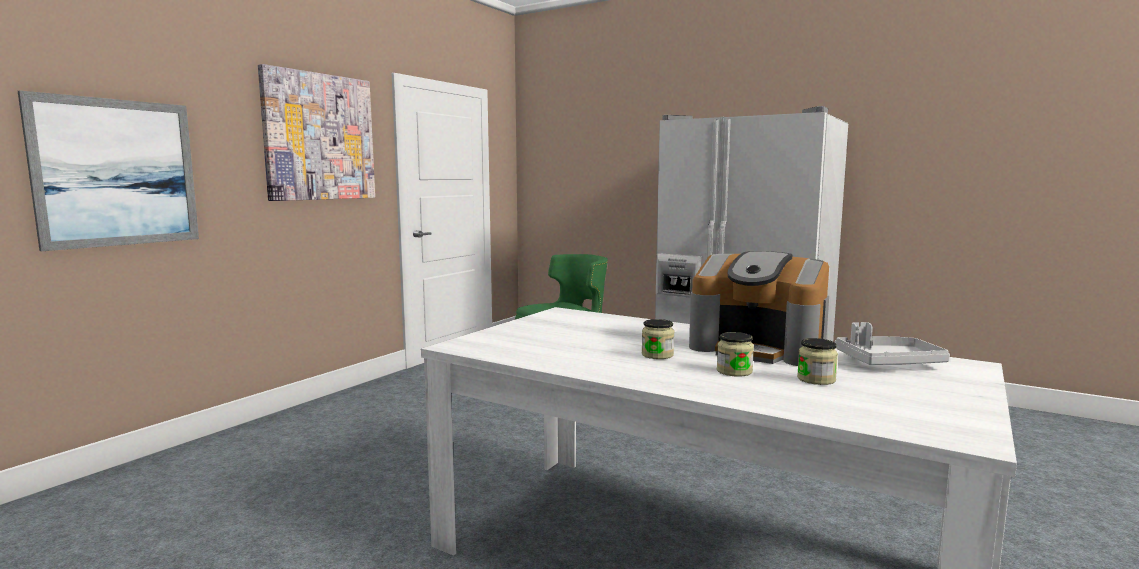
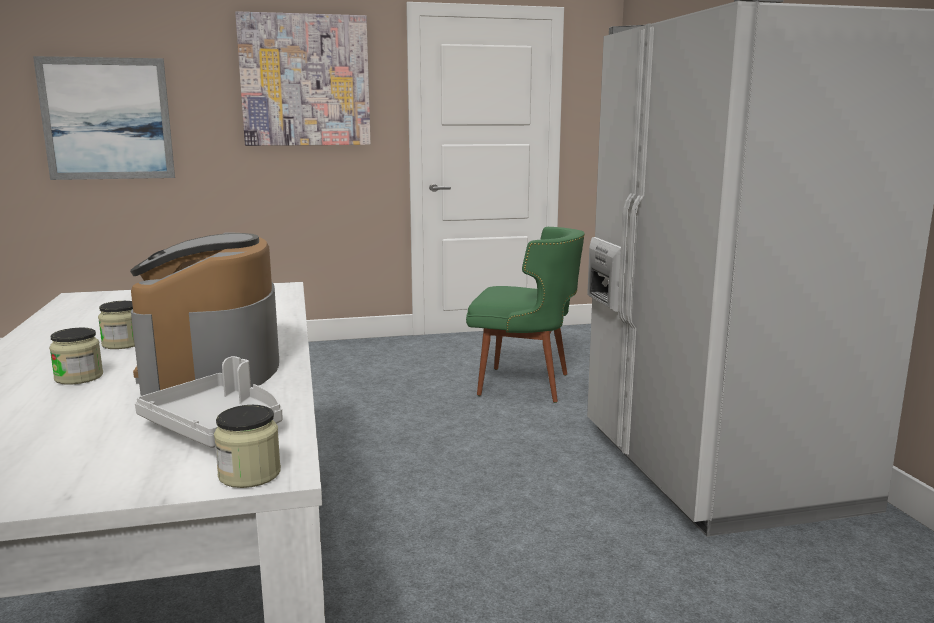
camera: 45 degrees right, 5 degrees up
jar [797,338,838,385] -> jar moved to [214,405,281,488]

